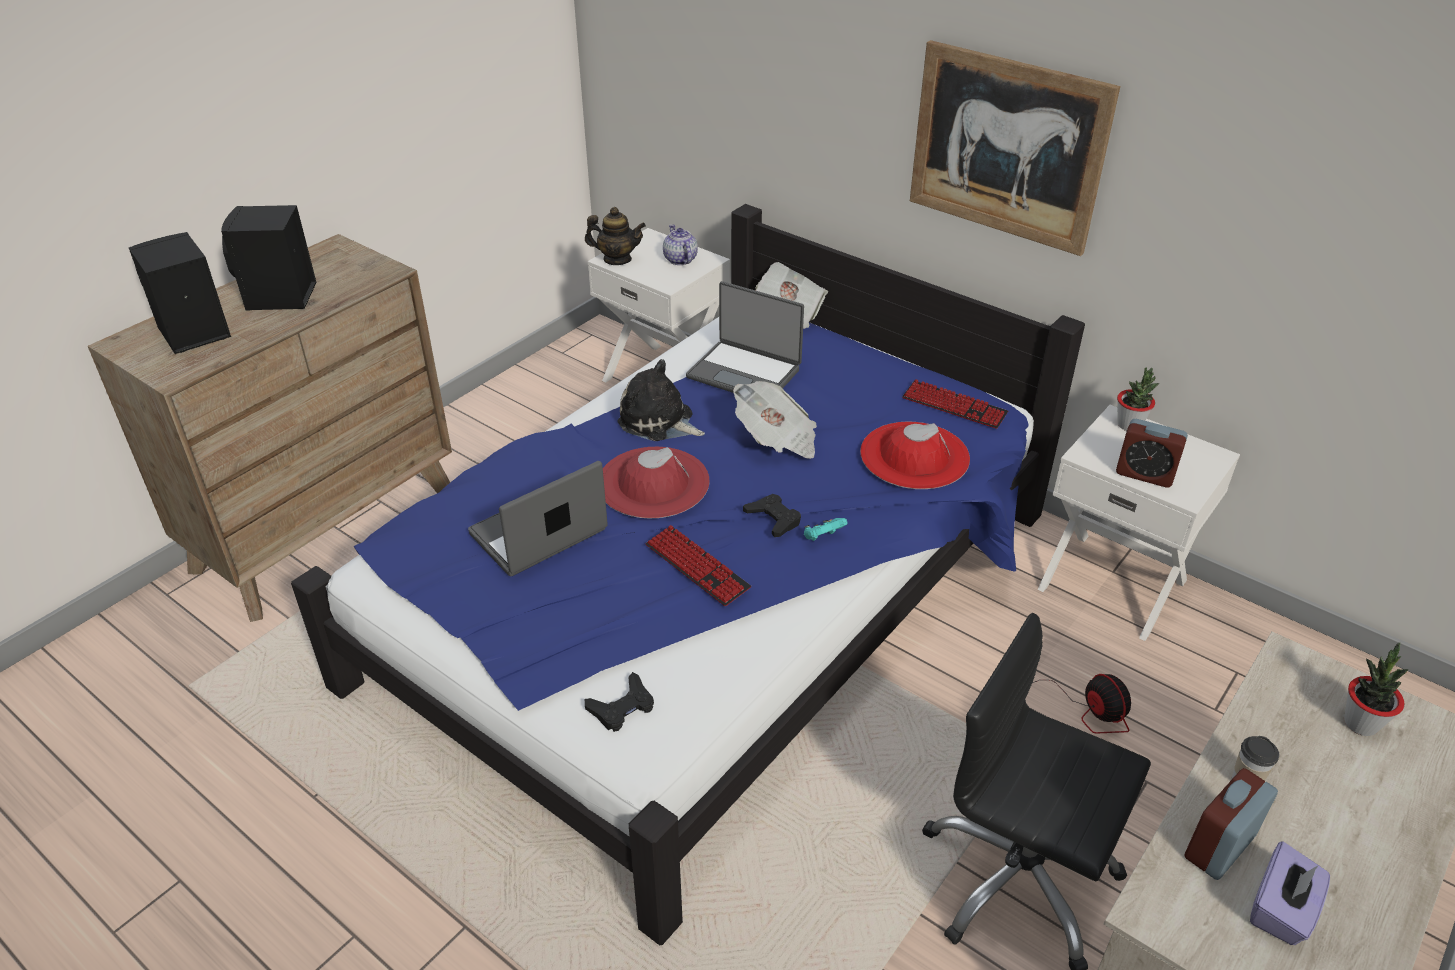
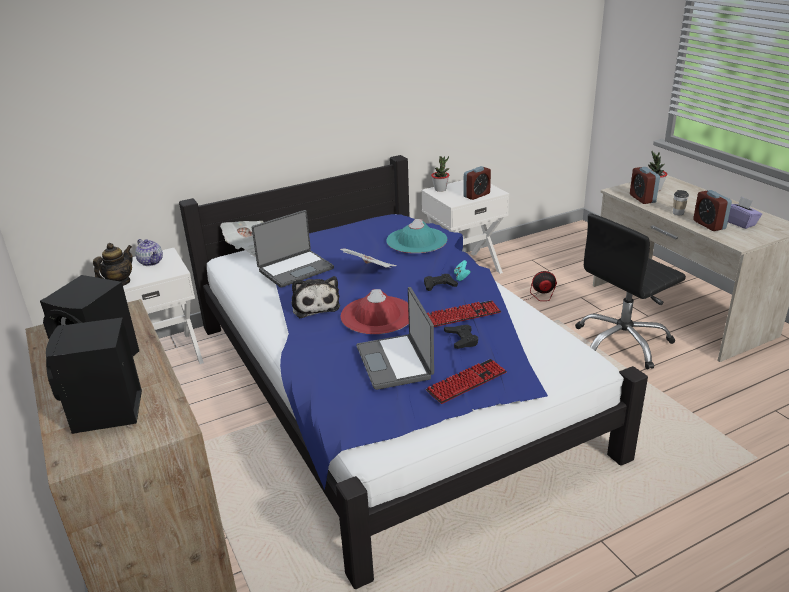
camera: 65 degrees left, 10 degrees down
black game controller [585,672,654,732] -> black game controller moved to [444,324,478,349]
plush toy [617,359,705,441] -> plush toy turned 75 degrees counterclockwise [291,276,340,318]
teapot [663,224,698,265] -> teapot turned 135 degrees counterclockwise [135,239,163,266]
red hat [860,422,970,489] -> turquoise hat [386,219,447,253]
keyboard [902,379,1008,429] -> keyboard moved to [426,359,507,404]
picture [910,40,1120,256] -> none
none -> alarm clock [630,167,660,204]

